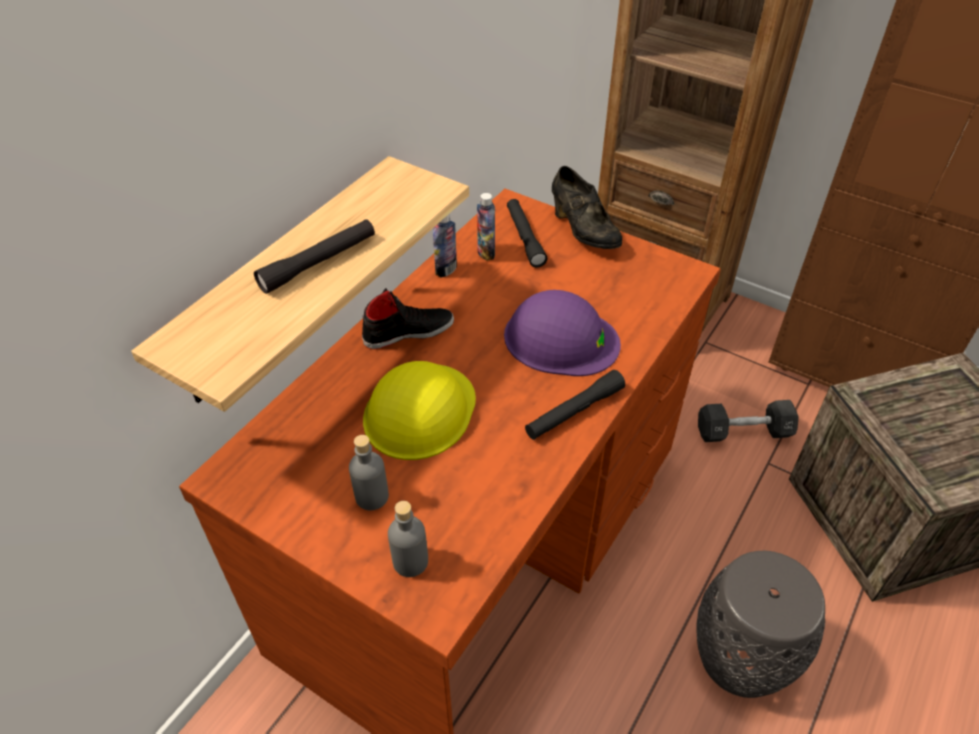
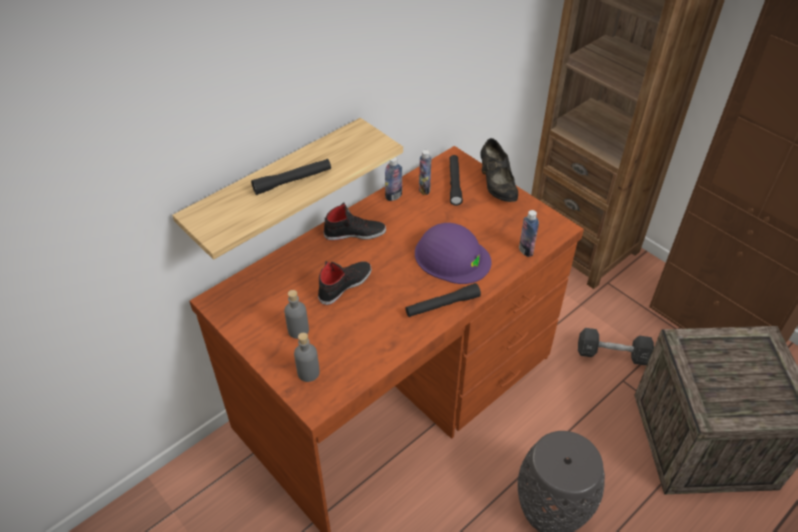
camera: 15 degrees right, 0 degrees up
yellow hard hat [363,361,476,460] -> black shoe [318,261,372,305]
none -> bottle [519,210,539,257]

